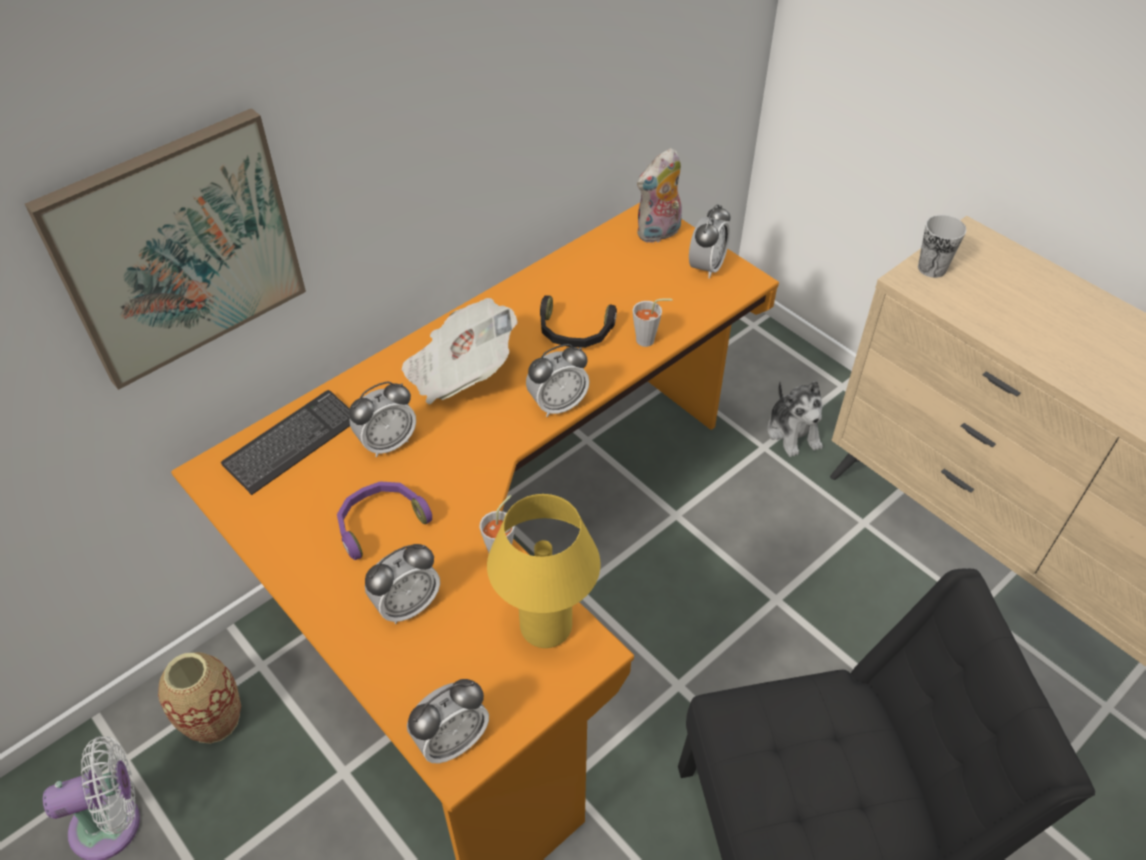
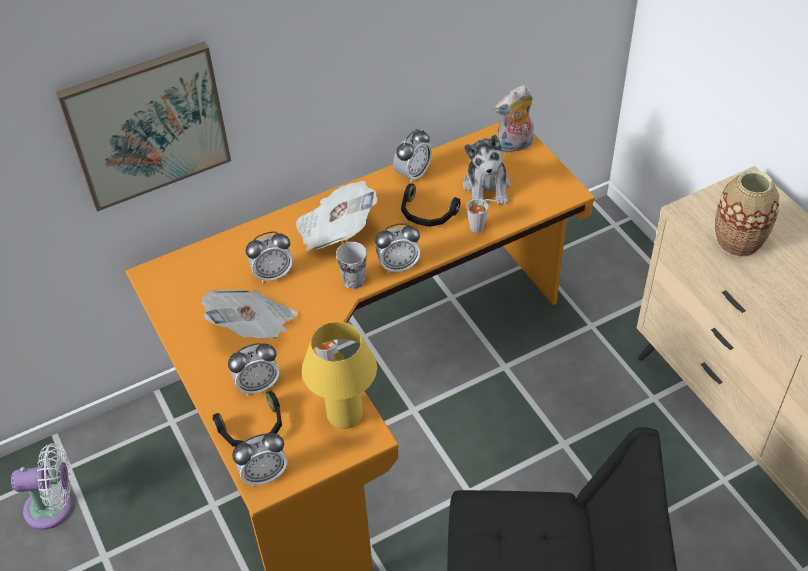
camera: 15 degrees right, 0 degrees up
vase [158,652,241,744] -> vase moved to [715,170,779,257]
keyboard [221,390,350,495] -> none
purple headphones [337,481,432,560] -> newspaper [201,289,298,339]
alarm clock [689,204,731,279] -> alarm clock moved to [393,129,432,184]
plush toy [767,381,823,457] -> plush toy moved to [463,135,511,205]
cup [918,215,966,278] -> cup moved to [336,242,367,289]
none -> black headphones [213,391,282,447]

